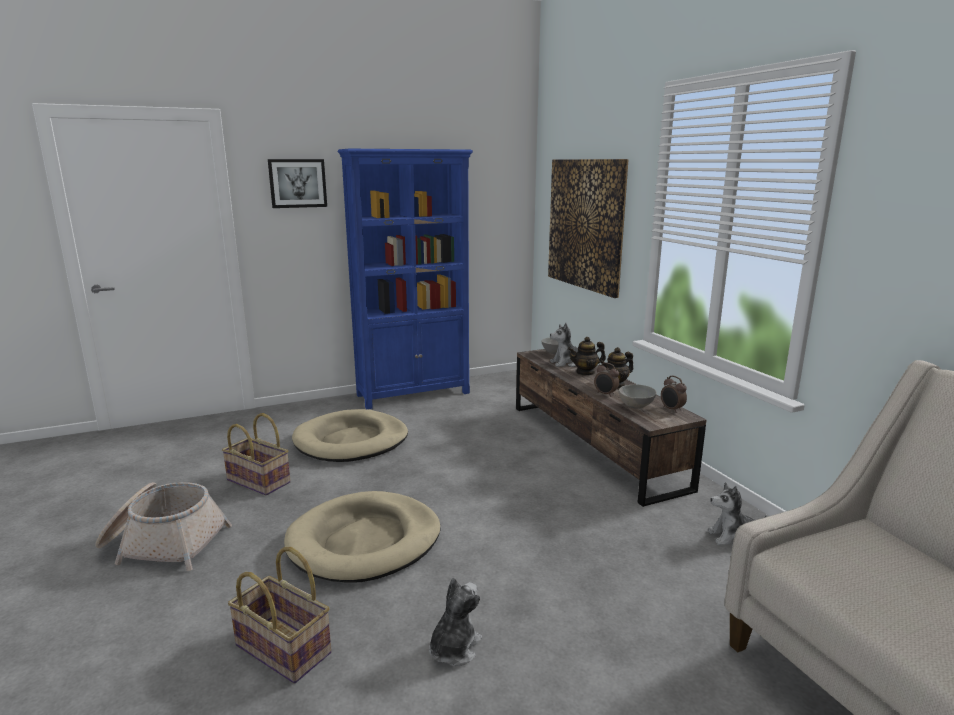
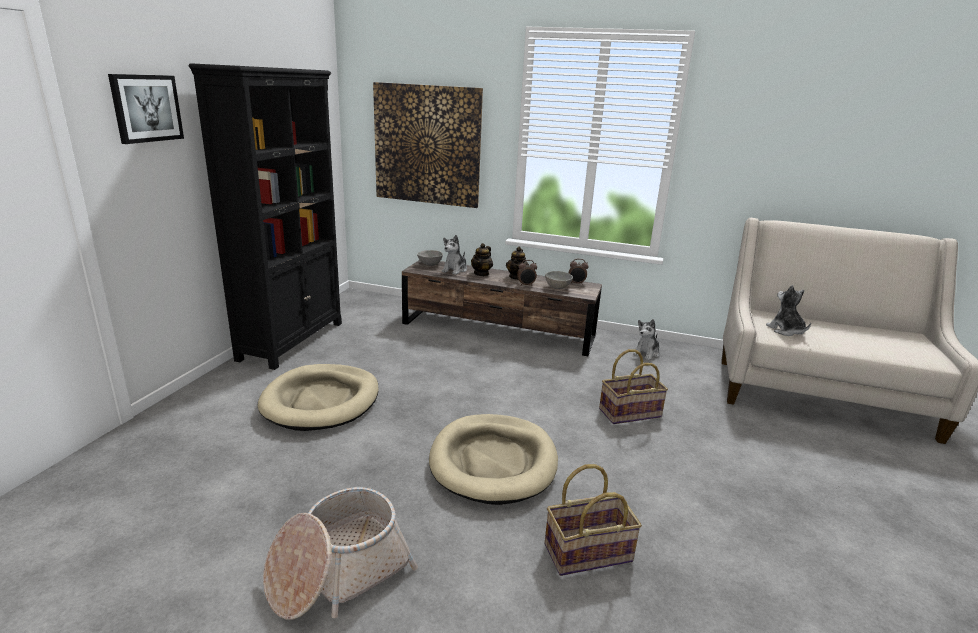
camera: 50 degrees left, 5 degrees up
basket [222,413,291,495] -> basket moved to [599,349,668,424]
blue bookcase [337,149,473,409] -> black bookcase [189,63,342,370]
plush toy [429,578,482,666] -> plush toy moved to [766,285,811,336]

